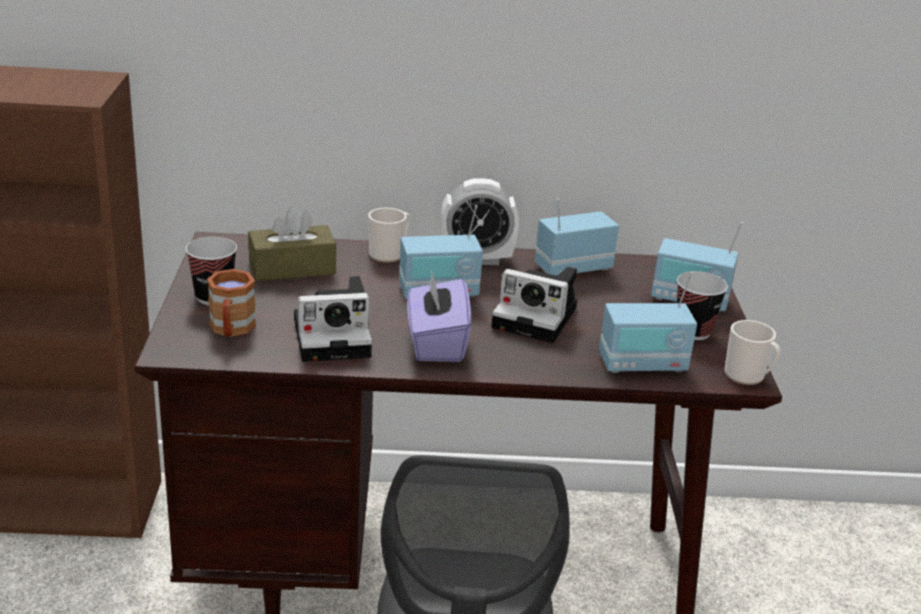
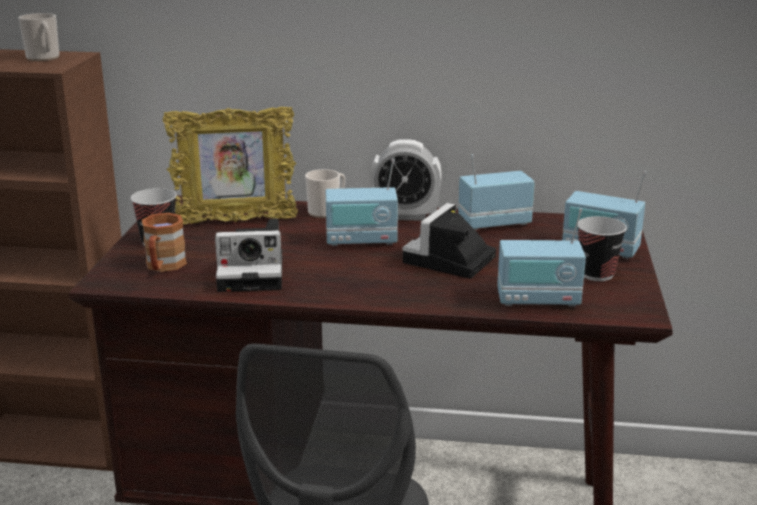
camera: 10 degrees right, 5 degrees down
brown tissue box [248,206,336,281] -> picture frame [163,107,298,225]
purple tissue box [407,270,472,362] -> none
camera [492,267,577,343] -> camera turned 90 degrees clockwise [402,203,496,279]
mug [724,320,780,385] -> mug moved to [18,13,59,61]

